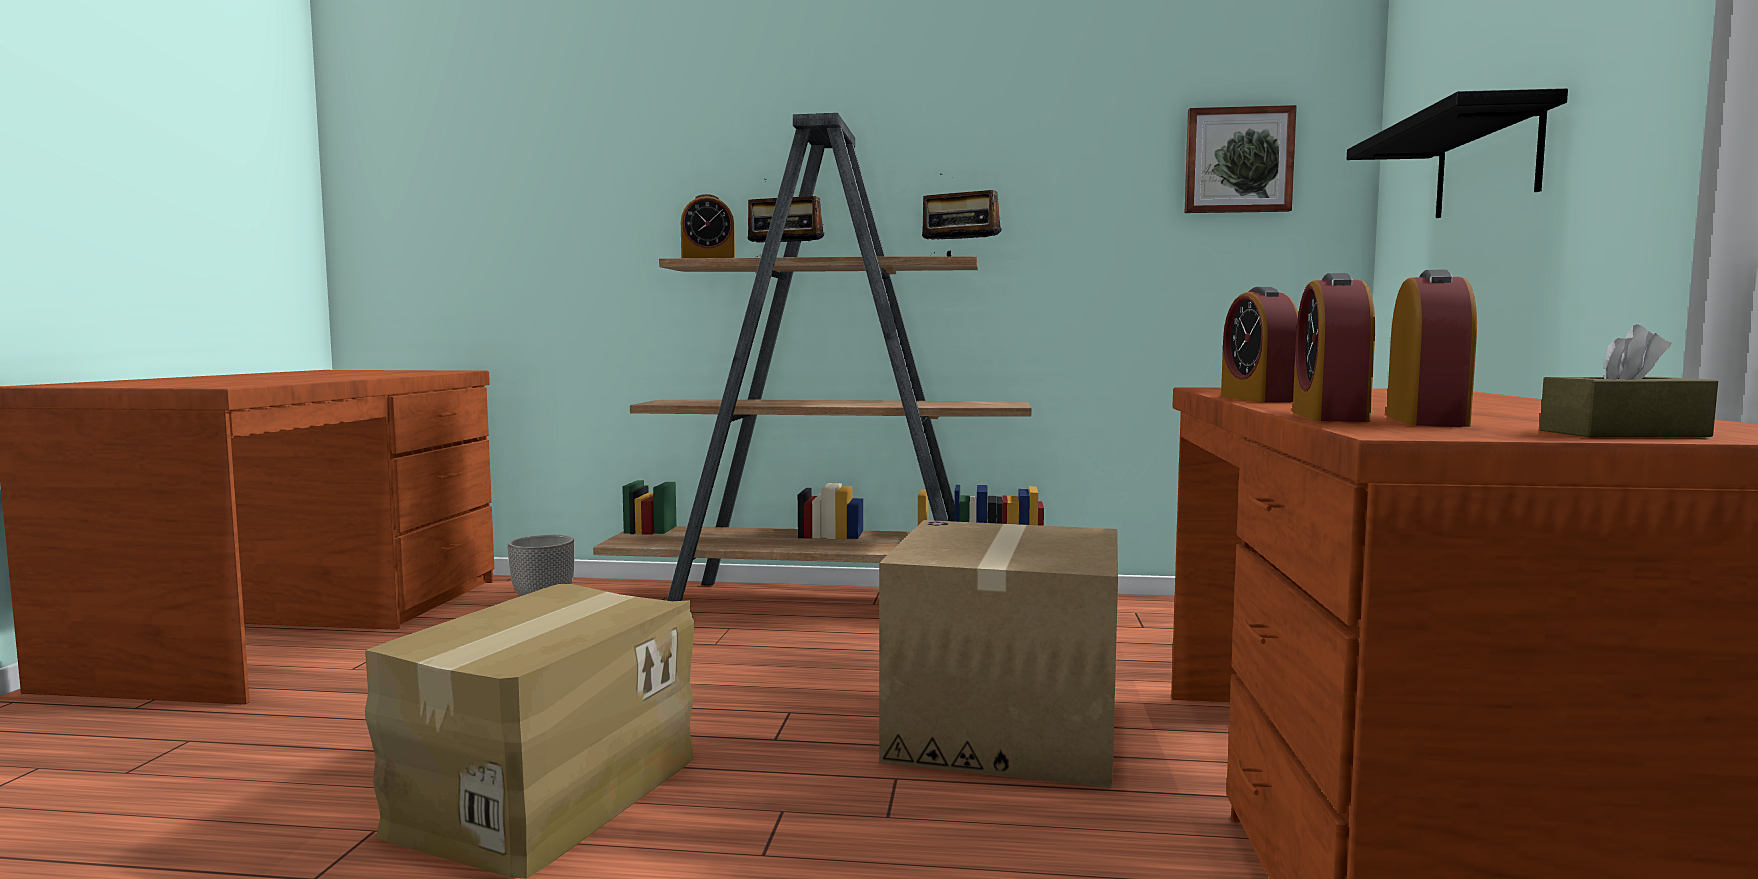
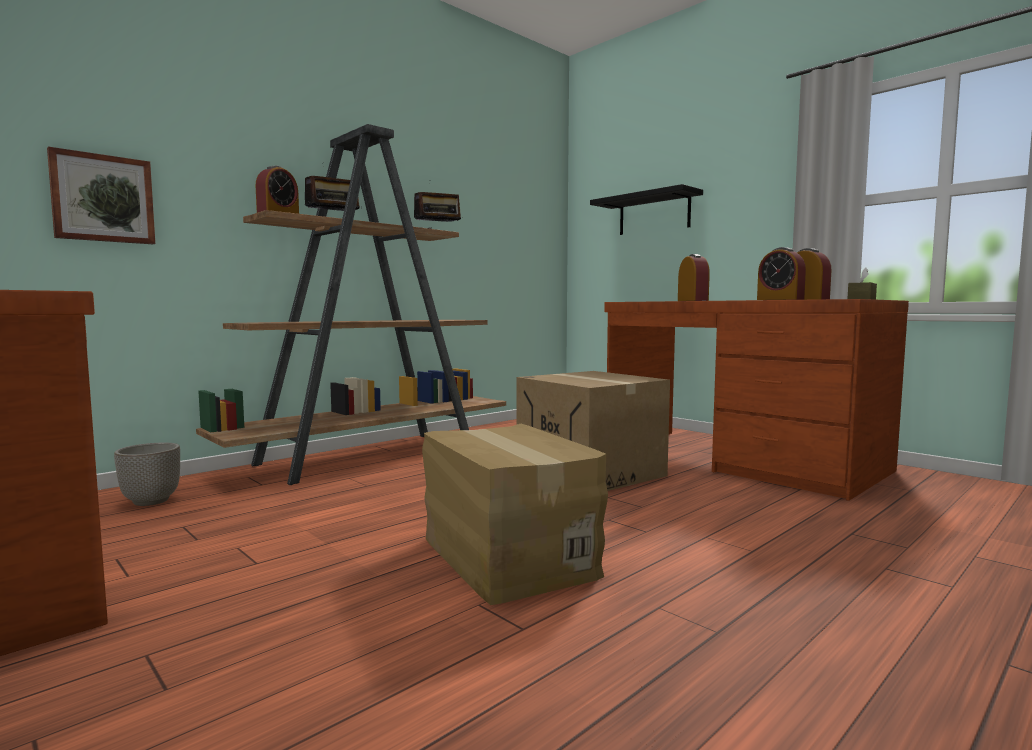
camera: 50 degrees left, 0 degrees up
picture [1185,105,1297,213] -> picture moved to [47,147,155,244]
alarm clock [1221,287,1298,402] -> alarm clock turned 135 degrees counterclockwise [678,254,710,301]

